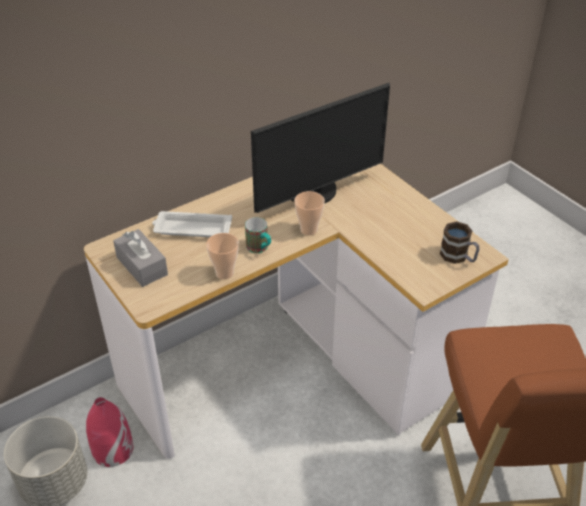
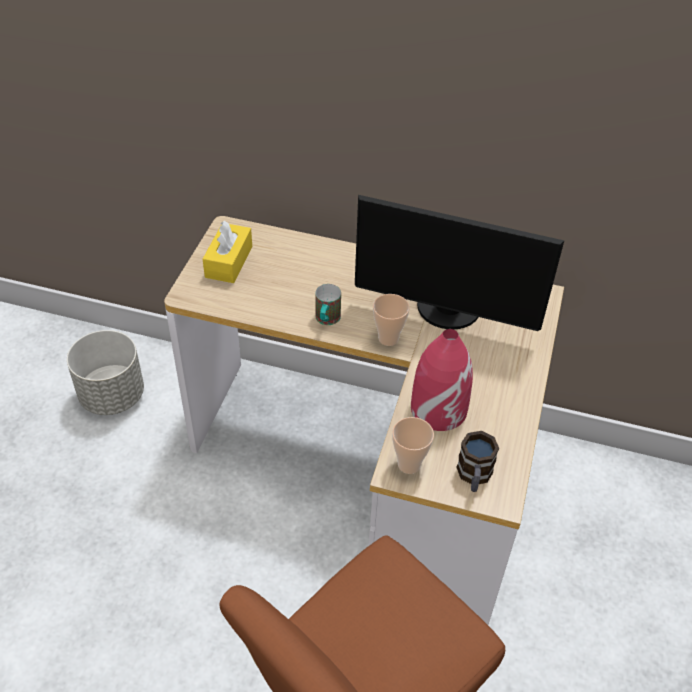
camera: 50 degrees right, 5 degrees up
red vase [86,397,133,467] -> red vase moved to [411,329,473,431]
grey tissue box [113,229,168,287] -> yellow tissue box [203,221,252,283]
white tray [152,211,232,237] -> none
cup [206,233,239,280] -> cup moved to [392,417,434,474]

